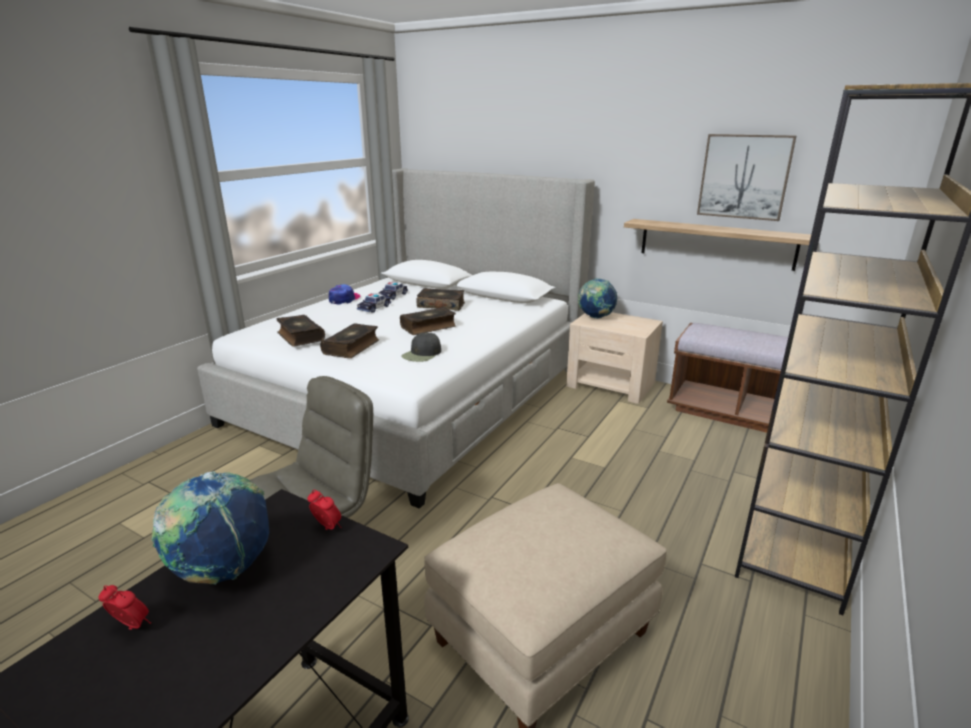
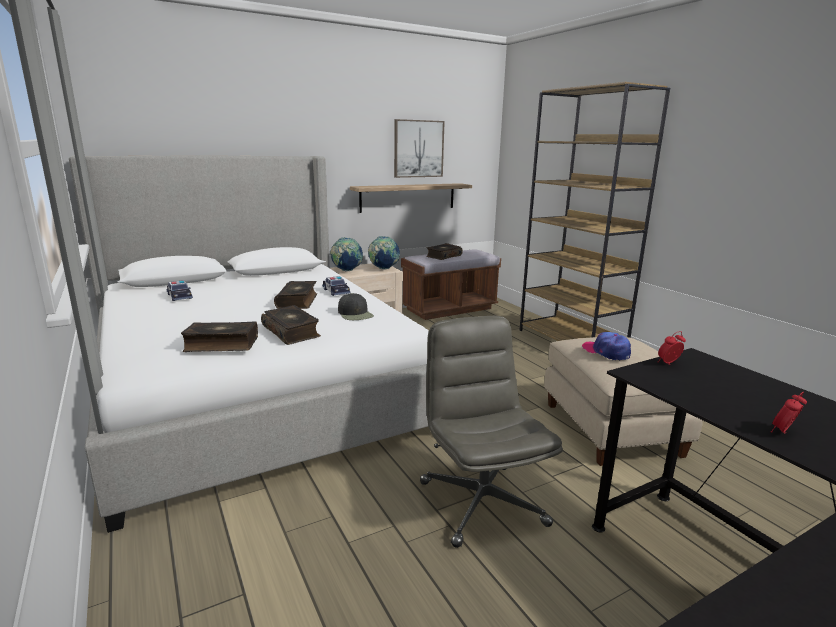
camera: 60 degrees left, 5 degrees down
globe [152,471,269,585] -> globe moved to [368,236,400,270]
cap [329,284,360,305] -> cap moved to [582,332,631,360]
toy car [357,293,391,313] -> toy car moved to [322,276,350,296]
book [416,288,465,311] -> book moved to [426,243,463,260]

